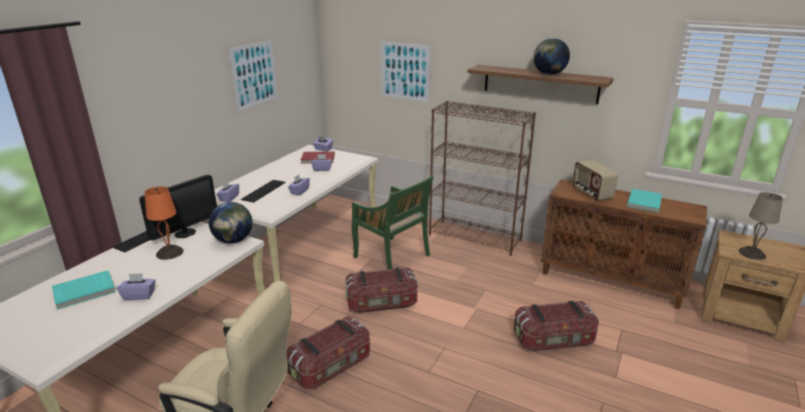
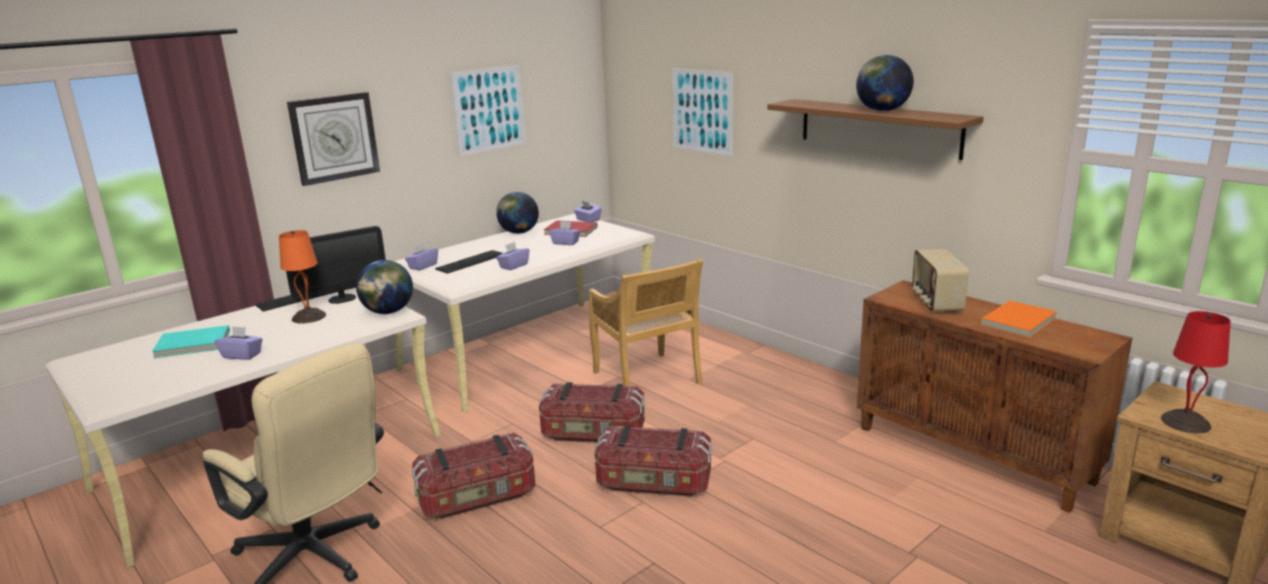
camera: 20 degrees right, 5 degrees down
green chair [352,176,434,269] -> beige chair [589,259,703,386]
brown bookcase [429,101,536,256] -> none
storage box [514,301,599,352] -> storage box moved to [595,425,712,497]
turquoise book [627,189,662,213] -> orange book [980,300,1057,338]
beige table lamp [738,192,783,260] -> red table lamp [1161,311,1231,433]
none -> wall clock [287,92,380,186]
none -> globe [496,192,539,234]

